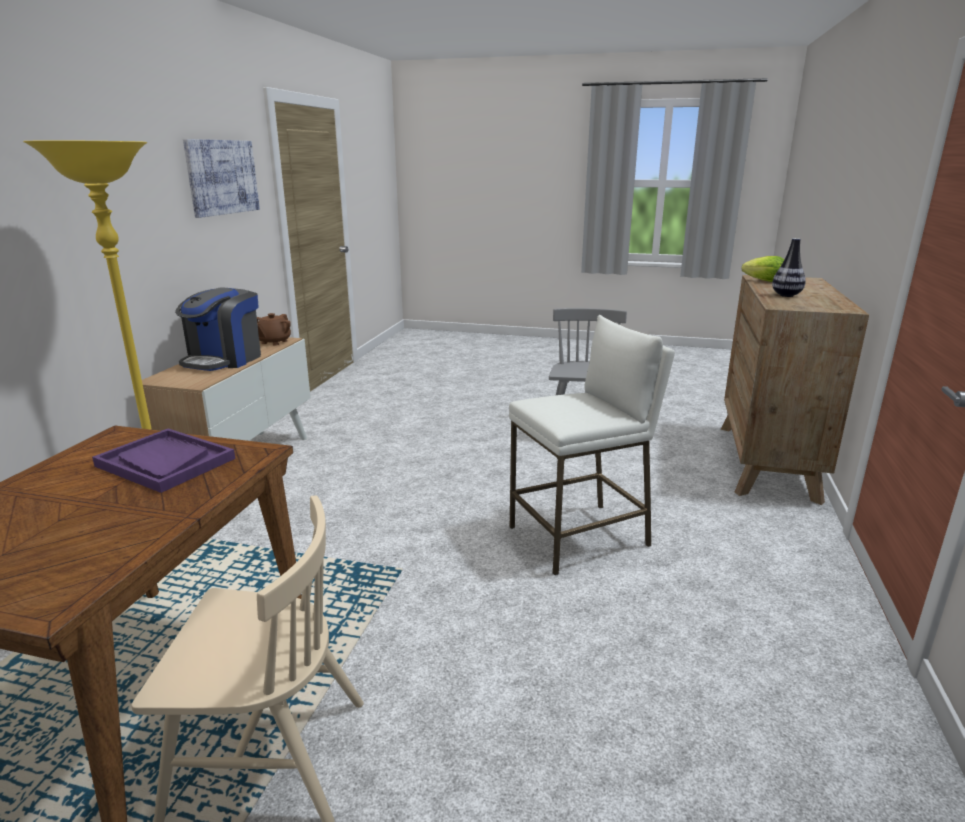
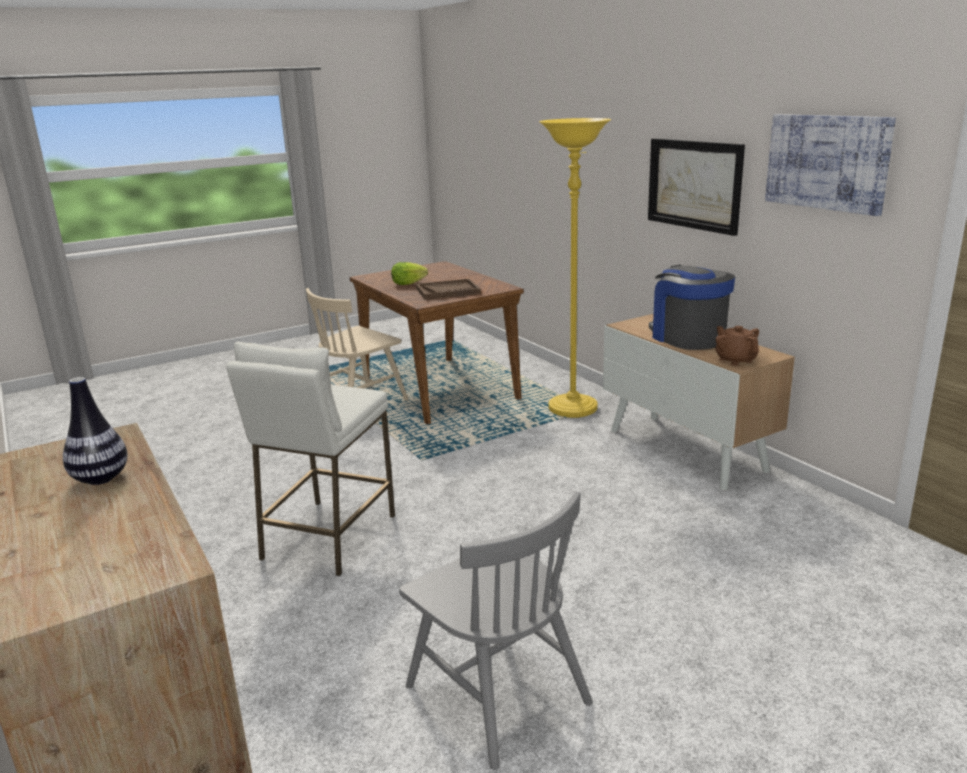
camera: 135 degrees right, 0 degrees up
purple tray [92,428,235,493] -> brown tray [416,279,481,300]
lettuce [741,256,784,282] -> lettuce moved to [391,262,428,285]
none -> picture [648,138,745,236]

